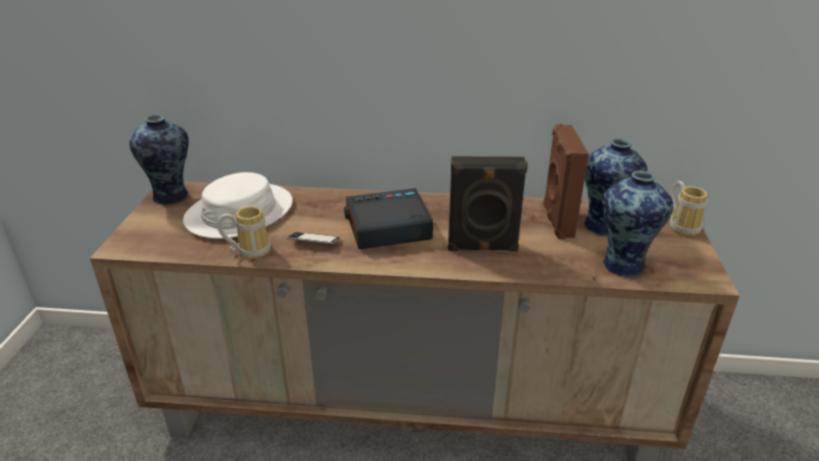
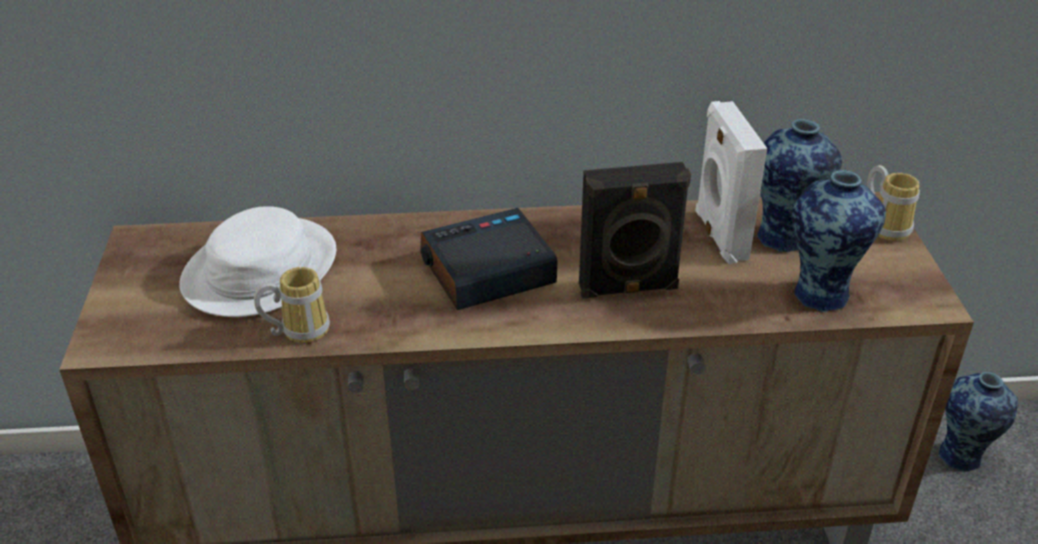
camera: 10 degrees left, 5 degrees up
vase [129,114,189,205] -> vase moved to [938,372,1018,472]
phone [288,232,340,244] -> none
brown speaker [543,124,589,239] -> white speaker [696,101,767,264]

